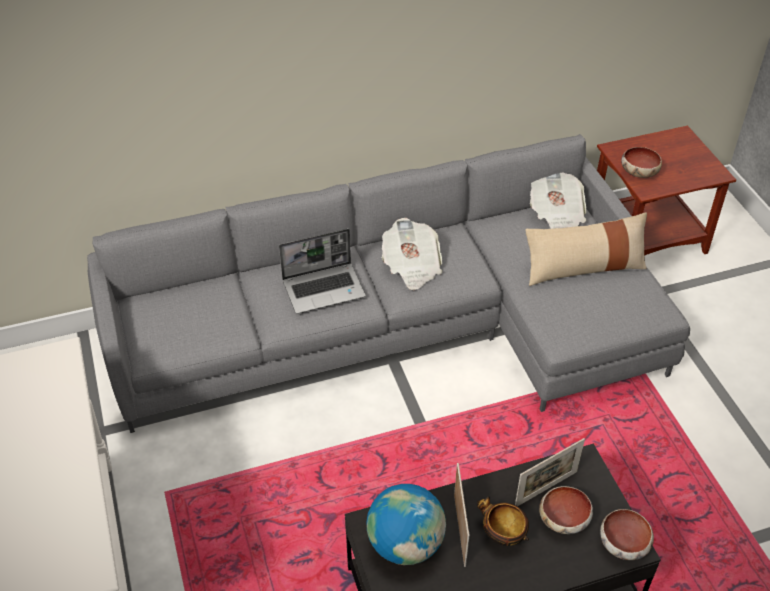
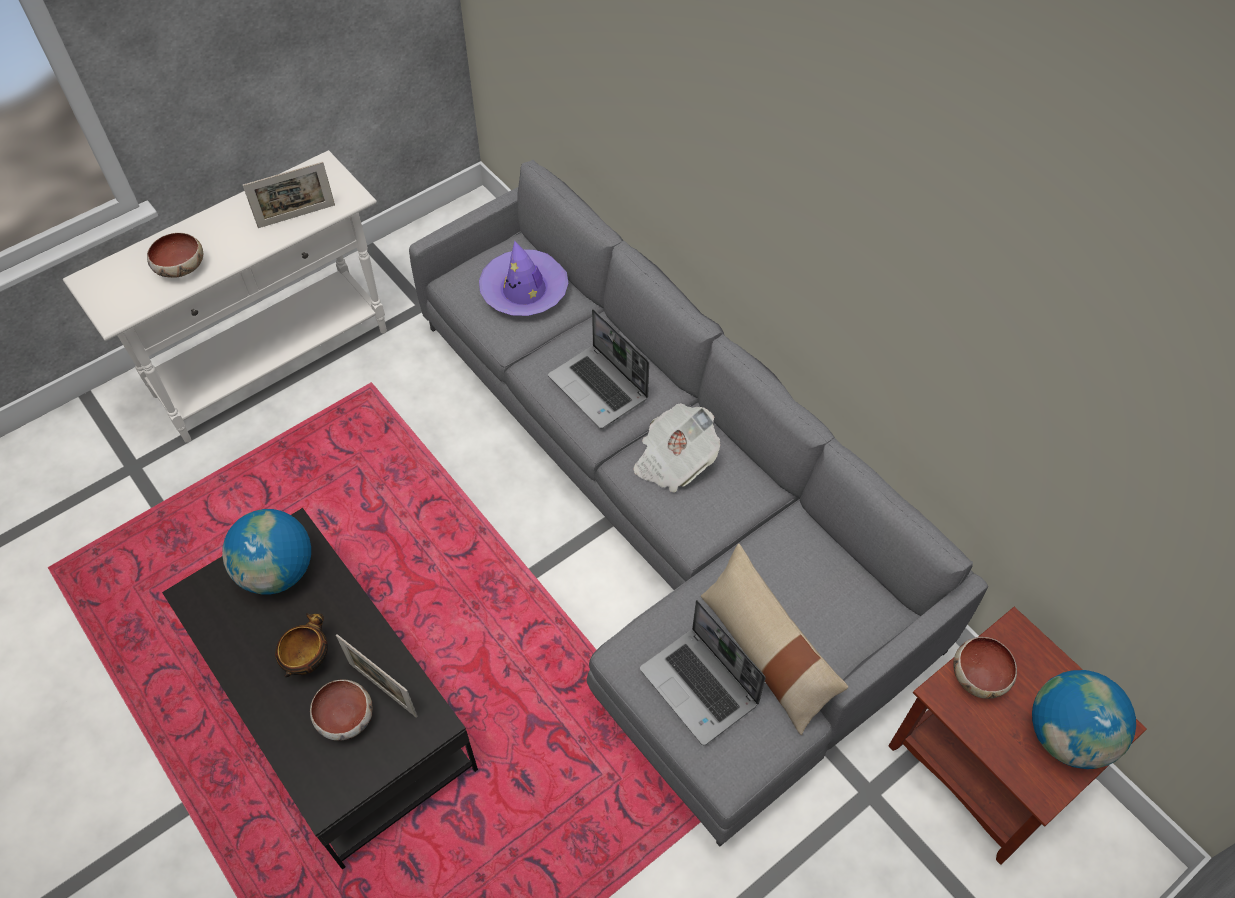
camera: 70 degrees right, 10 degrees up
picture frame [454,463,470,567] -> picture frame moved to [243,162,335,228]
newspaper [530,172,587,229] -> none
bowl [600,509,654,560] -> bowl moved to [147,233,203,278]
none -> purple hat [479,241,568,316]
none -> laptop [640,600,766,745]
none -> globe [1032,670,1136,769]

